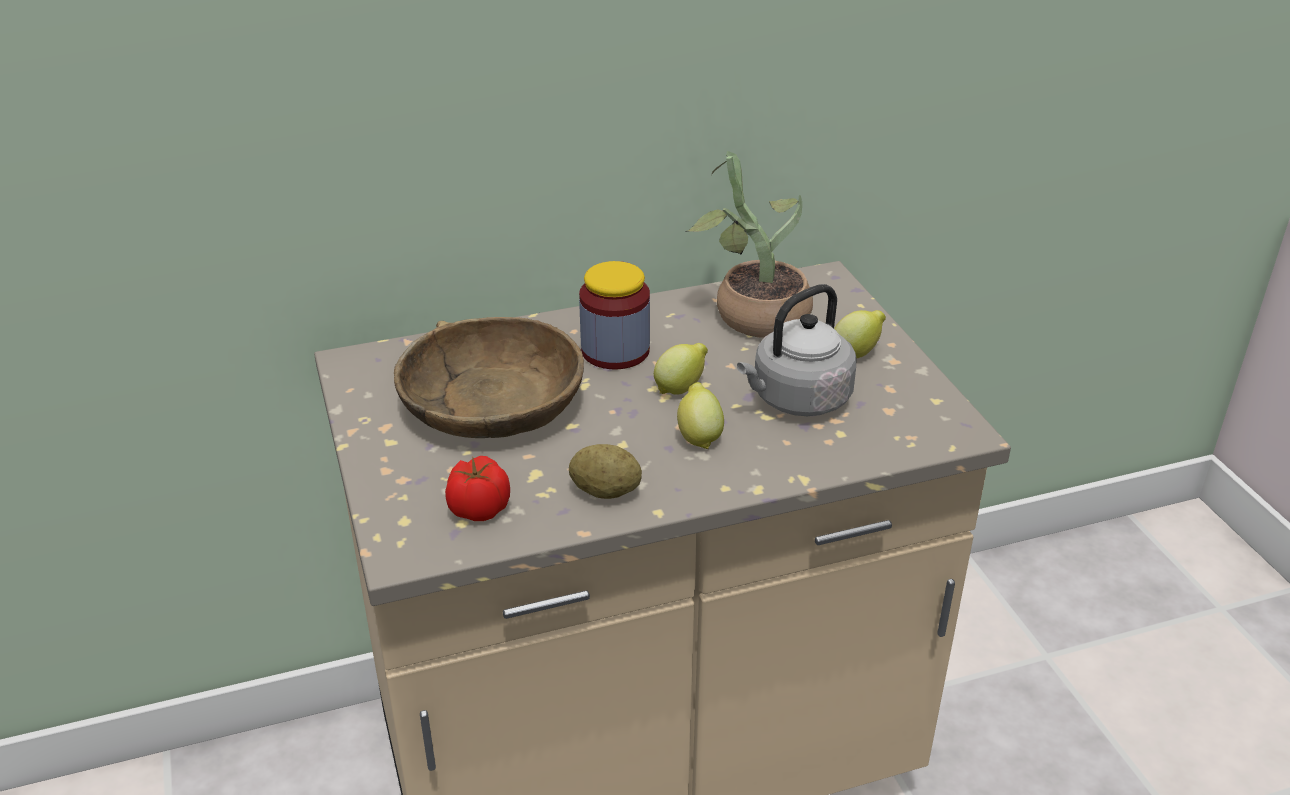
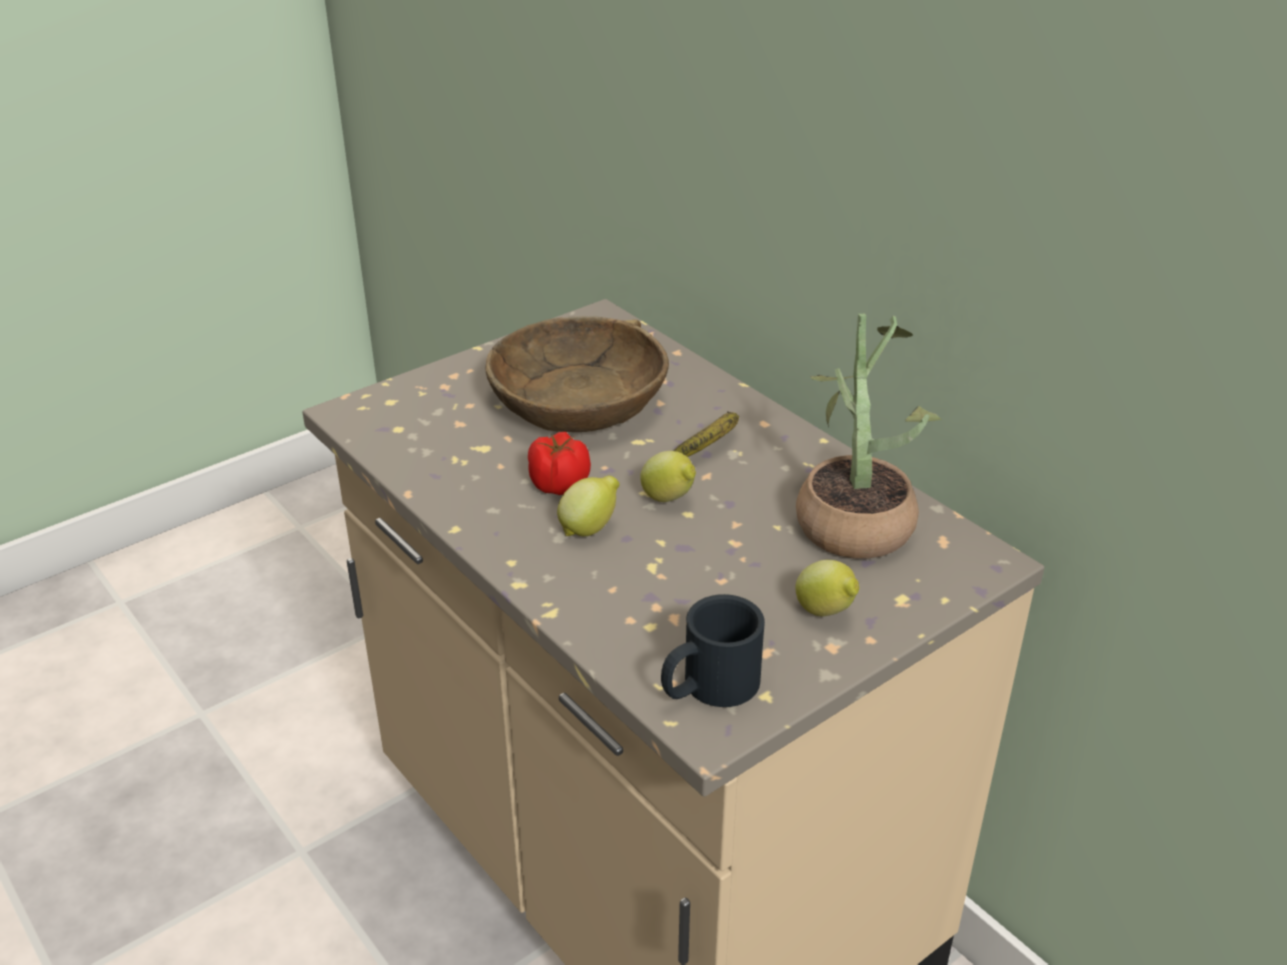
camera: 70 degrees right, 0 degrees up
tomato [445,456,510,521] -> tomato moved to [528,432,591,495]
potato [569,444,642,499] -> none
jar [579,261,650,369] -> banana [674,411,739,457]
grey kettle [737,284,856,416] -> none
none -> black mug [661,594,765,707]

